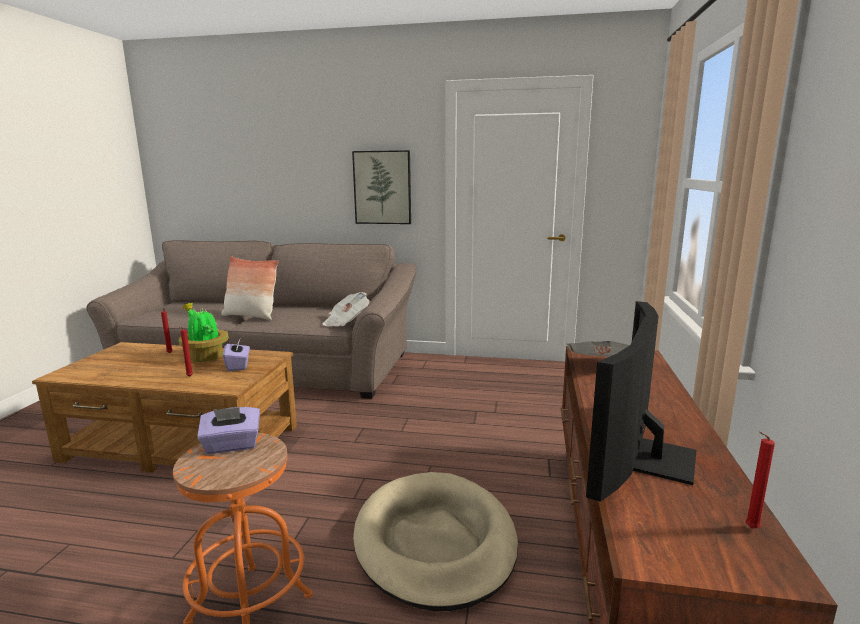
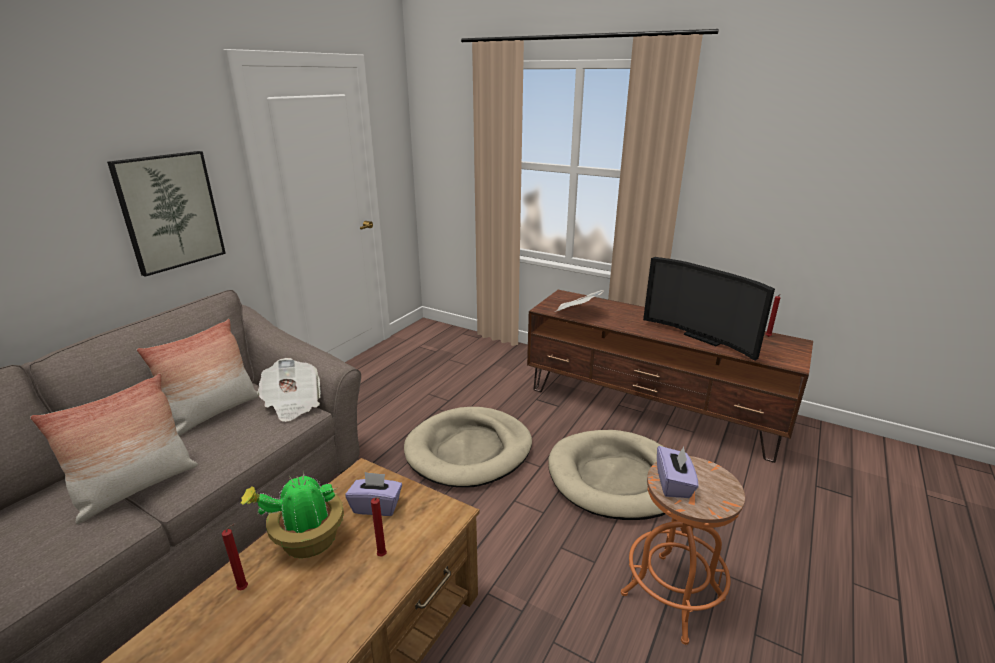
camera: 70 degrees left, 10 degrees up
none -> pillow [137,319,258,436]
none -> beige dog bed [404,407,532,487]

